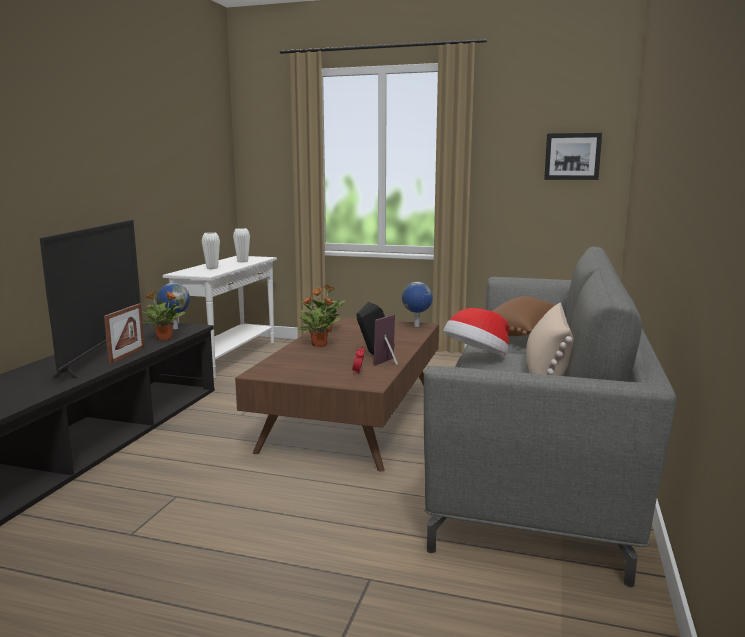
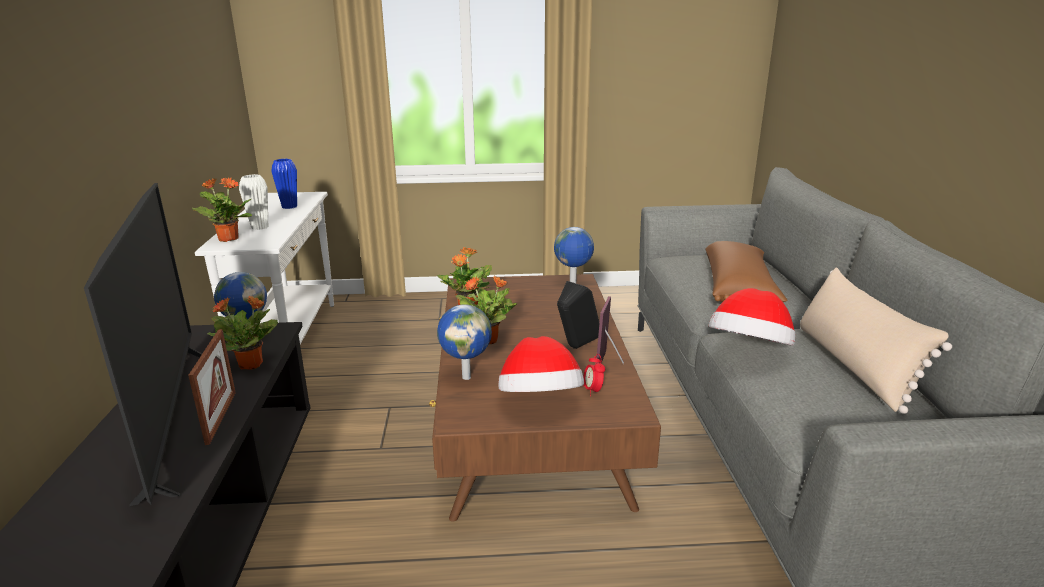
camera: 20 degrees left, 10 degrees up
white vase [233,228,250,263] -> blue vase [271,159,297,209]
picture [544,133,602,180] -> none
none -> potted plant [192,178,252,242]
none -> globe [437,304,492,380]
none -> hat [498,336,584,392]

